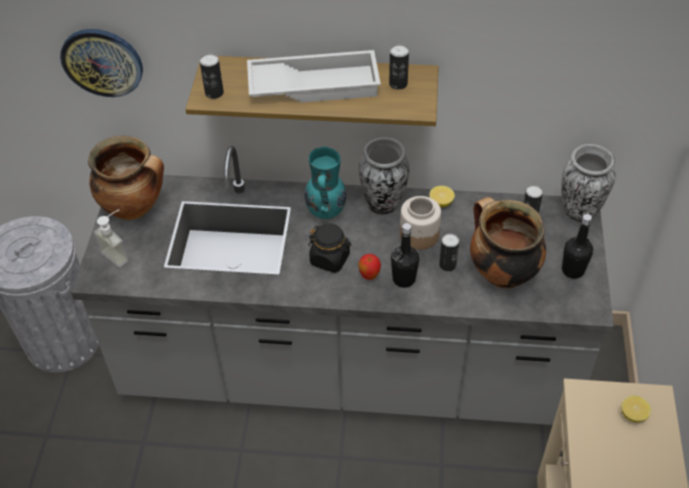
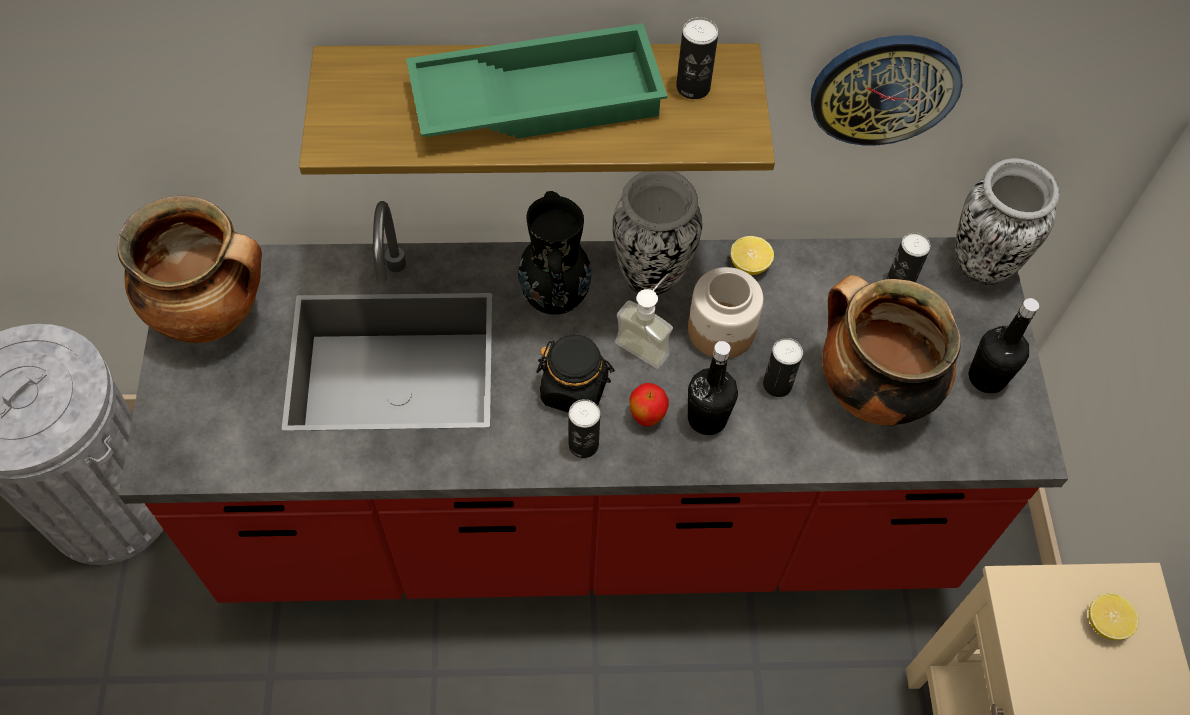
camera: 10 degrees left, 10 degrees up
wall clock [60,29,143,97] -> wall clock moved to [811,35,963,145]
grey counter [71,146,614,425] -> red counter [118,201,1068,603]
soap dispenser [94,209,129,267] -> soap dispenser moved to [615,274,673,369]
can [200,54,224,99] -> can moved to [568,399,600,458]
white tray [247,50,381,103] -> green tray [406,23,667,139]
turquoise vase [305,146,346,219] -> black vase [518,191,591,315]

